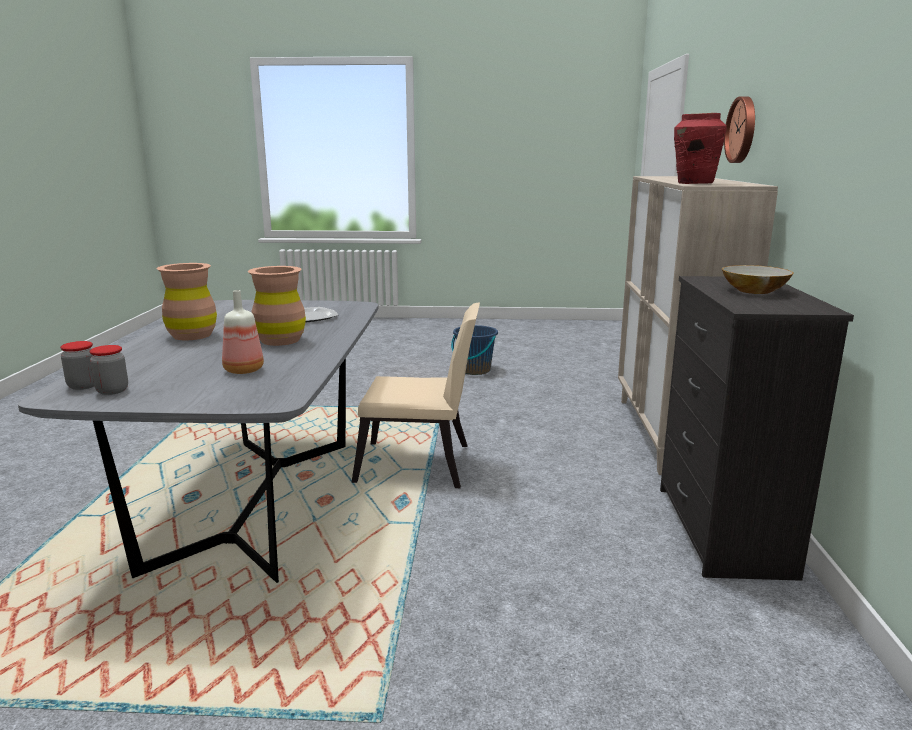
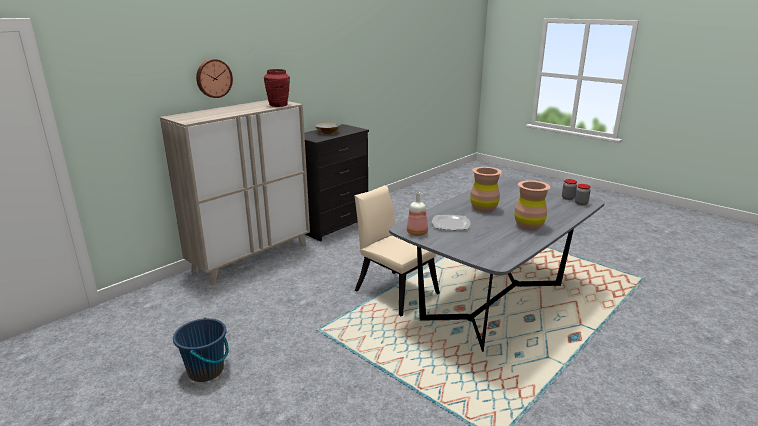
camera: 140 degrees left, 5 degrees up
bottle [222,290,264,374] -> bottle moved to [407,192,428,236]

